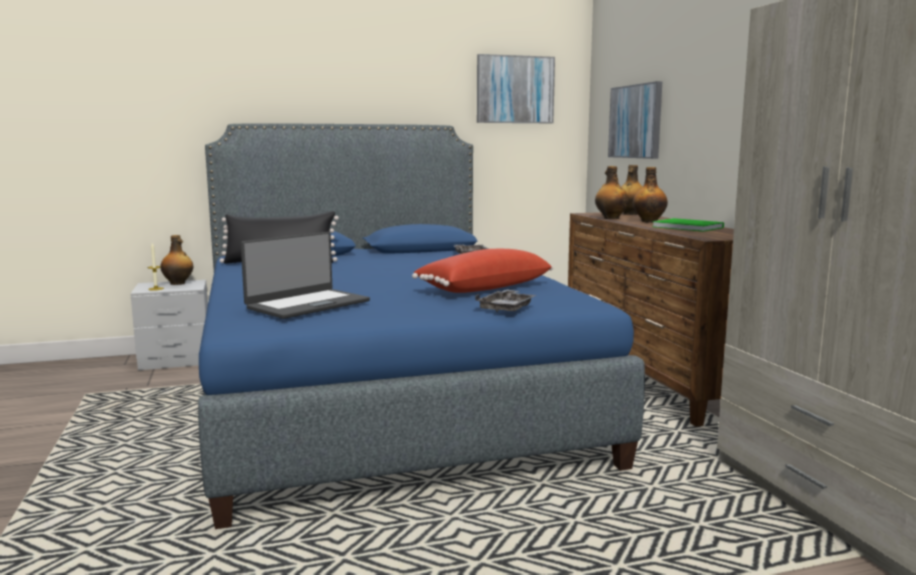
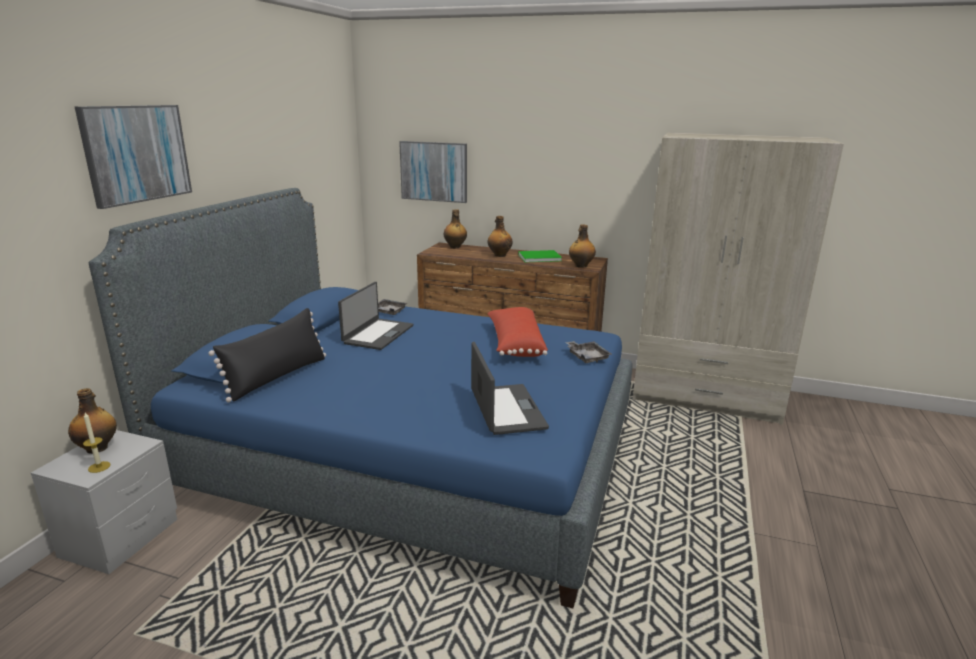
camera: 55 degrees left, 10 degrees up
picture [477,54,555,123] -> picture moved to [75,105,192,209]
bottle [595,166,629,219] -> bottle moved to [569,224,596,268]
none -> laptop [338,282,413,350]

